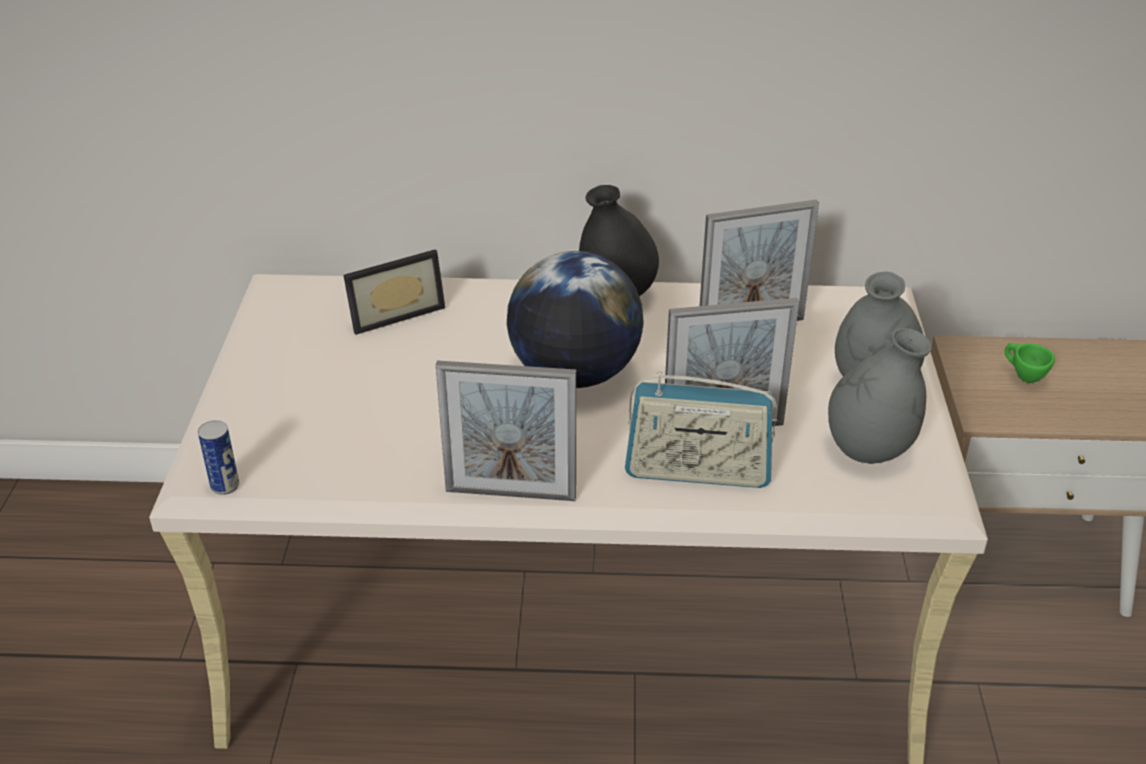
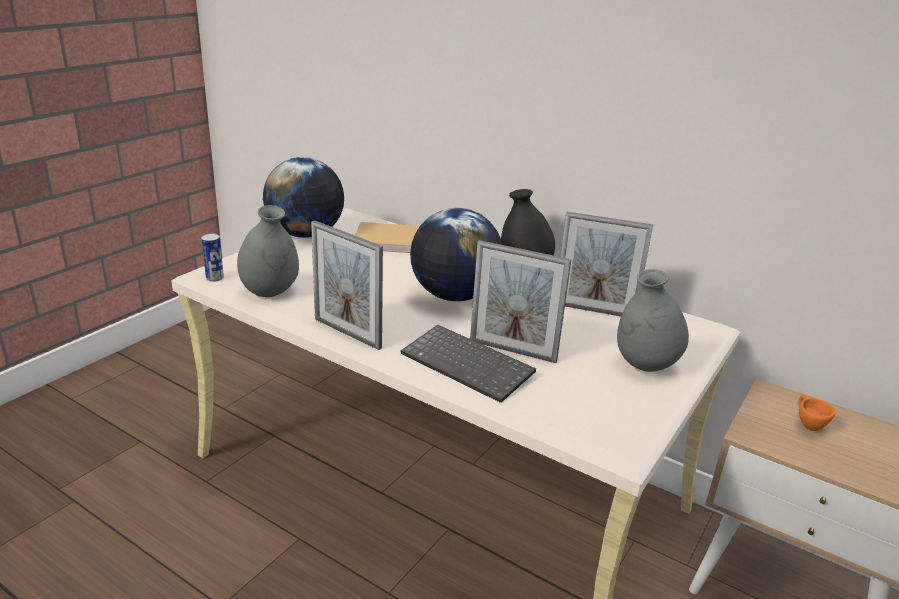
camera: 30 degrees right, 10 degrees down
picture frame [343,249,445,335] -> beige book [355,222,420,253]
radio [625,371,777,488] -> keyboard [401,325,536,403]
grey vase [828,328,931,464] -> grey vase moved to [237,205,299,297]
green cup [1004,343,1055,383] -> orange cup [798,394,836,431]
none -> globe [263,157,344,238]

